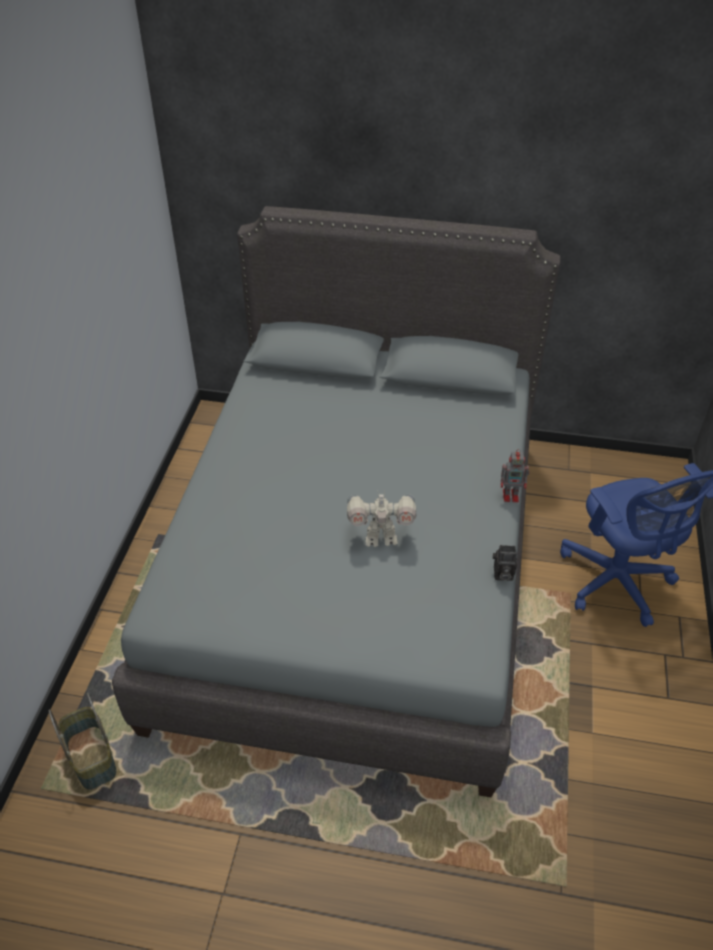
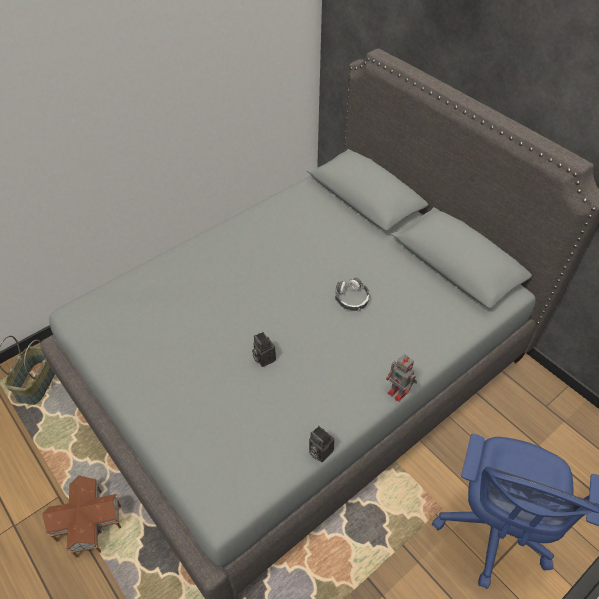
camera: 40 degrees right, 5 degrees up
toy robot [347,491,416,547] -> camera [252,332,276,367]
none -> toy house [42,475,121,558]
none -> headphones [335,278,370,311]

